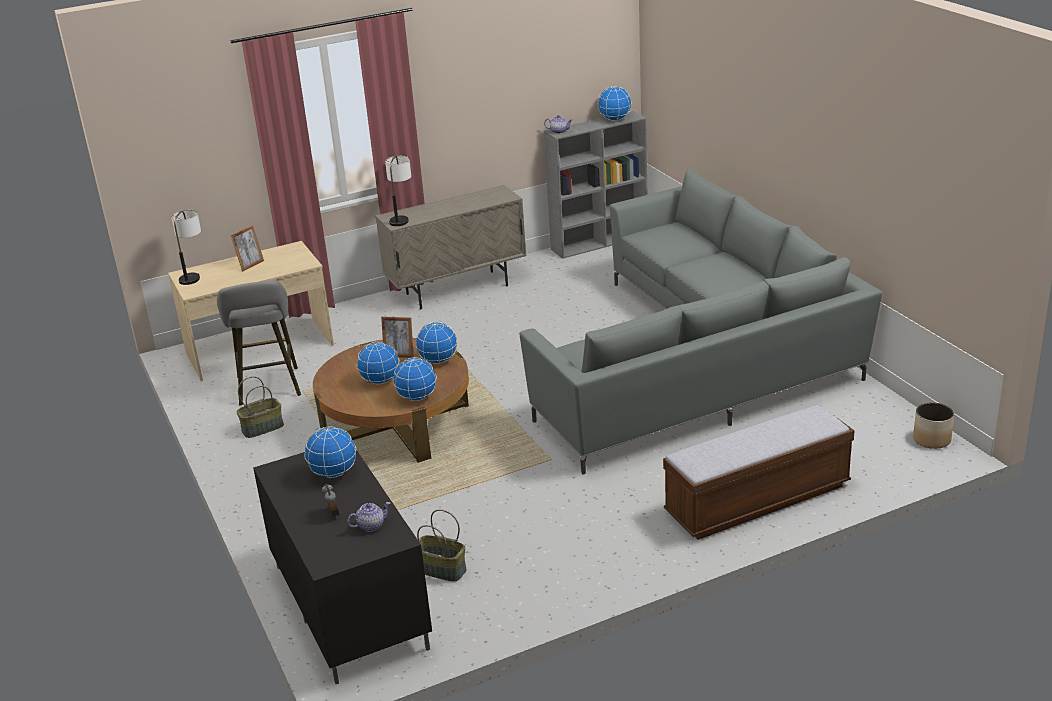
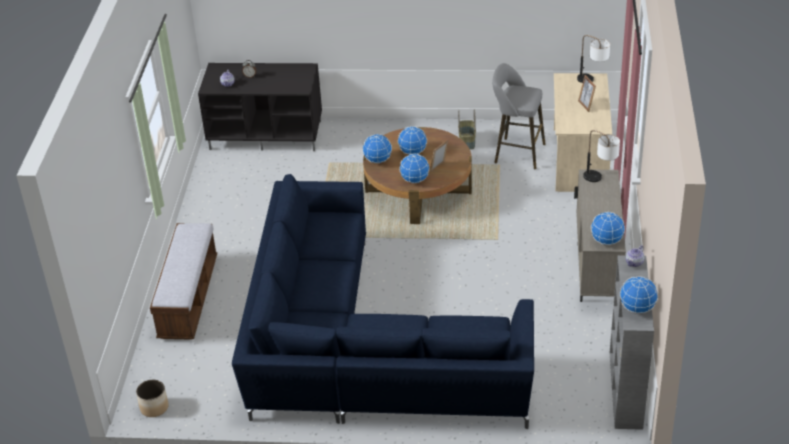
camera: 120 degrees right, 10 degrees up
globe [304,426,356,478] -> globe moved to [591,212,625,245]
basket [417,509,466,582] -> none
grey sofa [519,169,882,475] -> blue sofa [232,174,534,429]

